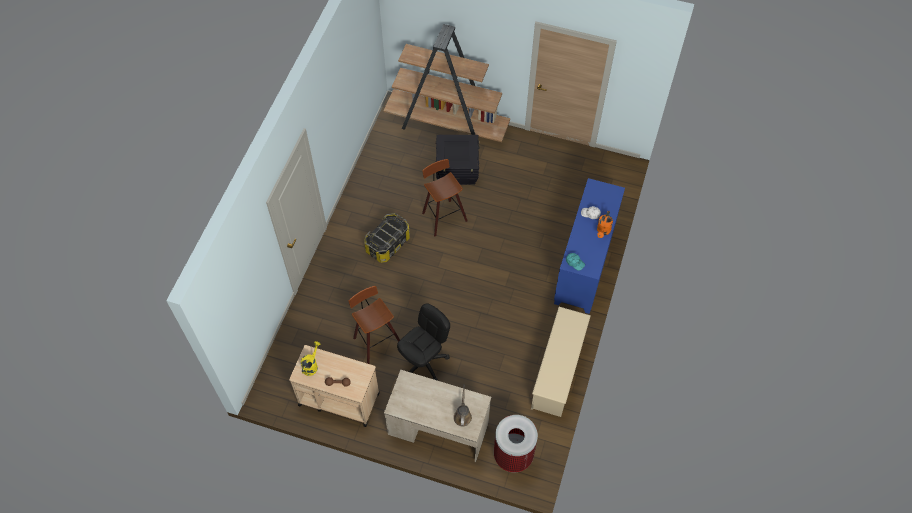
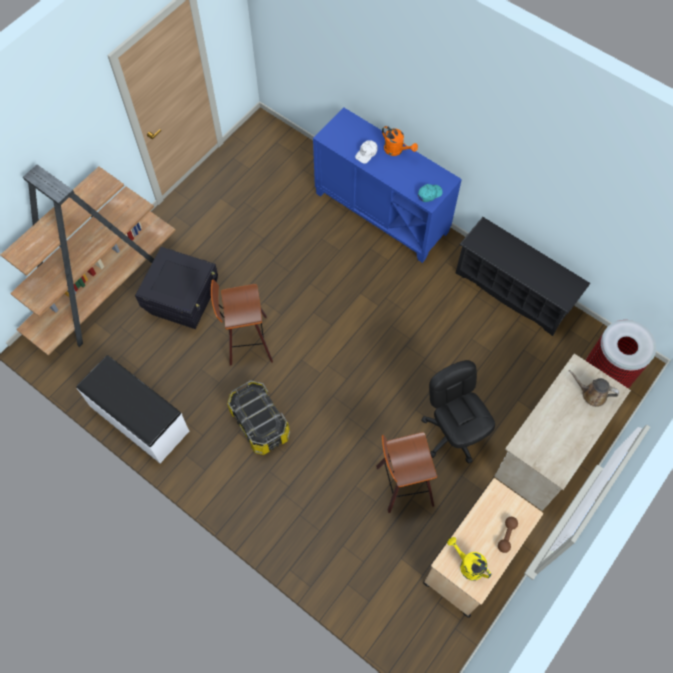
camera: 70 degrees left, 5 degrees up
beige shoe rack [531,307,591,417] -> black shoe rack [456,217,590,336]
none -> white bench [76,355,189,463]

